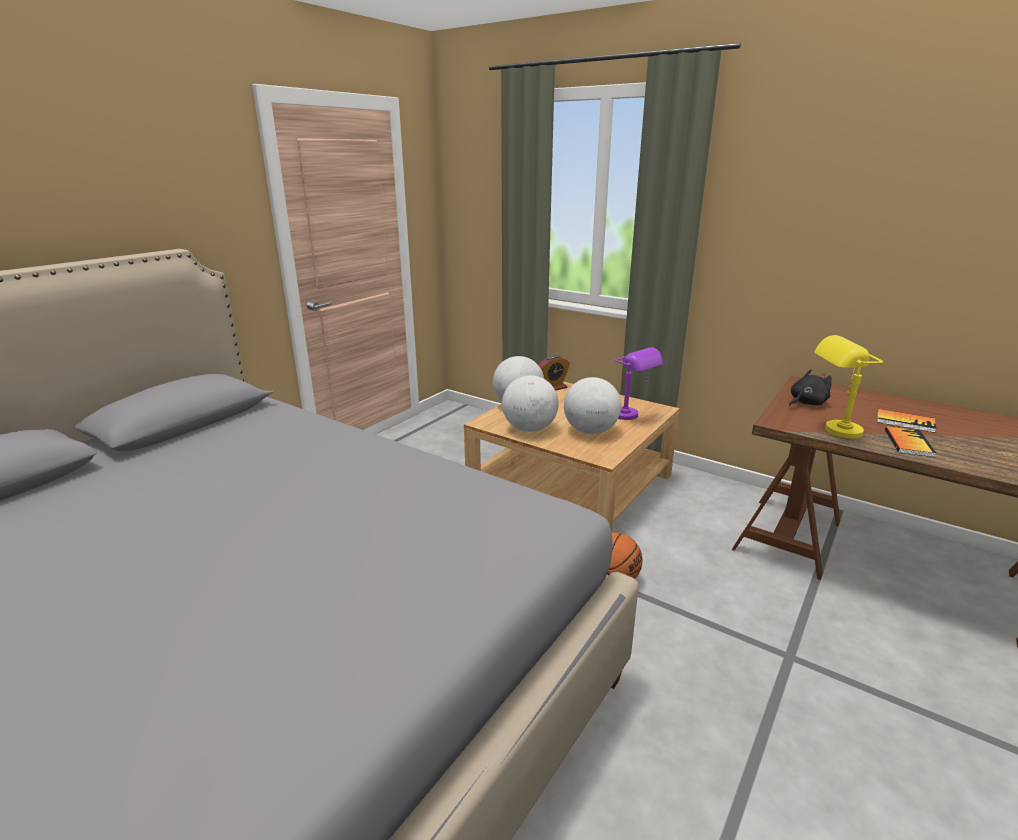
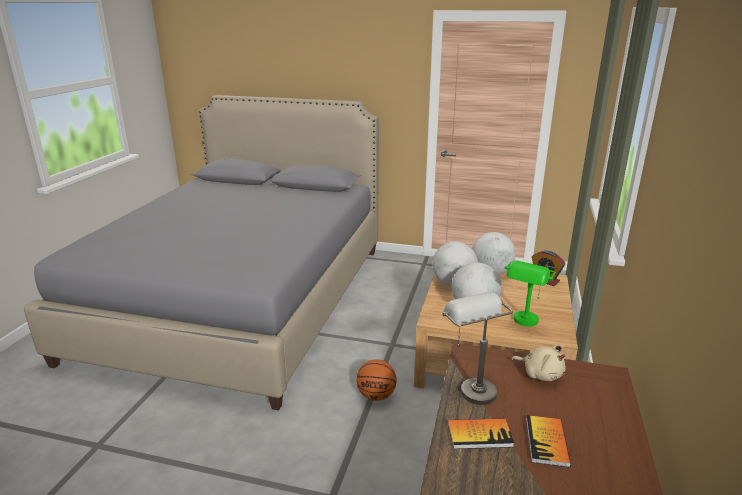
camera: 70 degrees right, 0 degrees up
purple table lamp [615,347,663,420] -> green table lamp [505,260,556,326]
black plush toy [789,369,832,406] -> beige plush toy [511,345,565,381]
yellow table lamp [814,335,883,438] -> grey table lamp [442,292,513,405]

